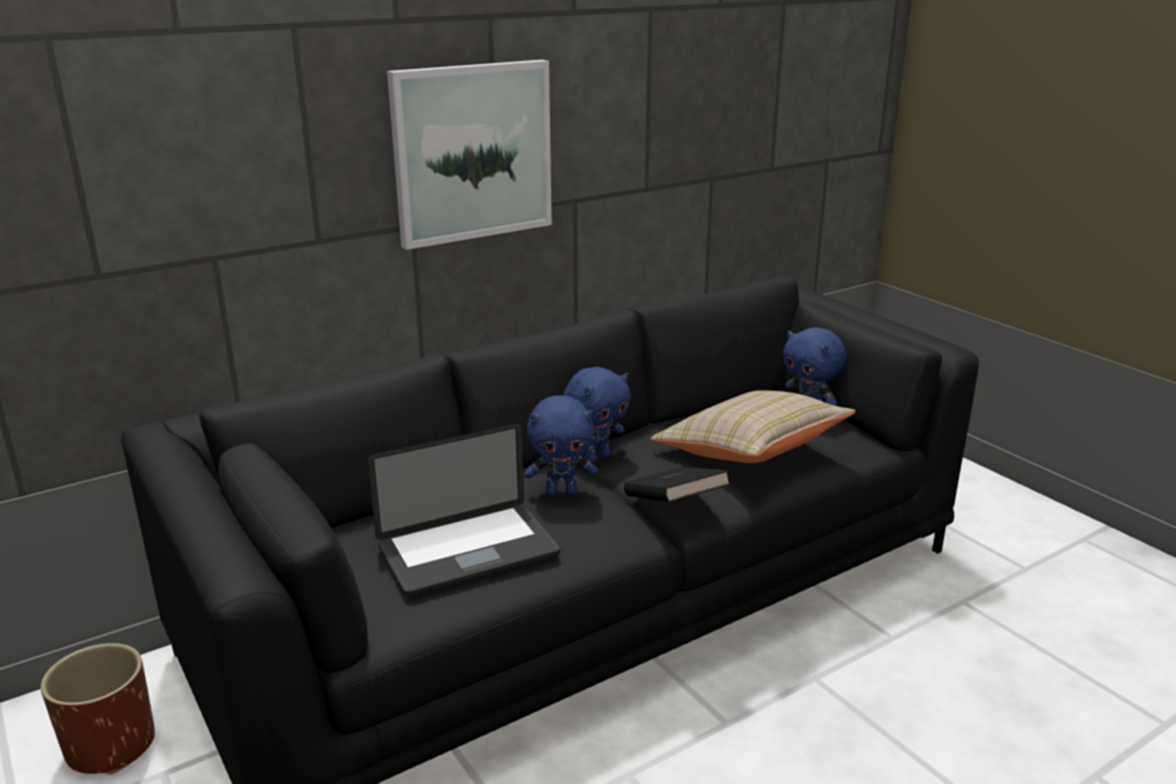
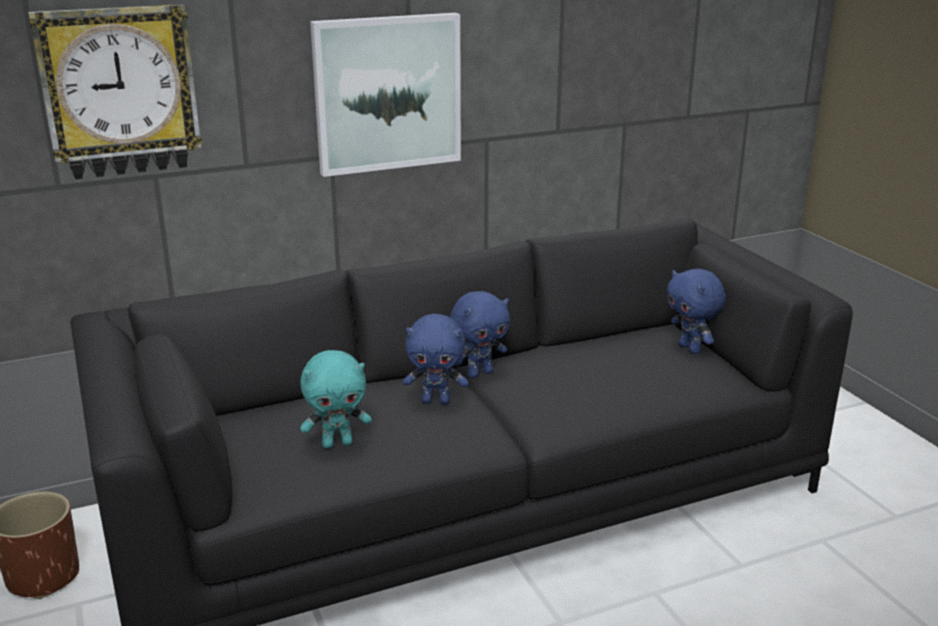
camera: 10 degrees right, 0 degrees up
laptop [368,424,560,597] -> turquoise plush toy [300,350,372,449]
black book [624,467,731,502] -> none
beige pillow [651,390,856,463] -> none
none -> wall clock [28,4,202,179]

